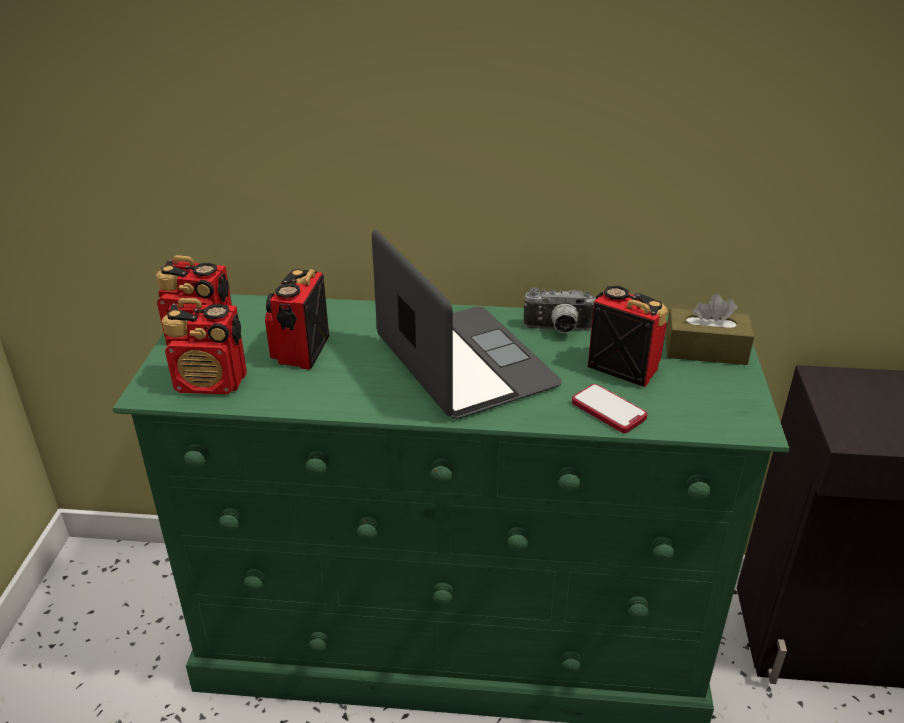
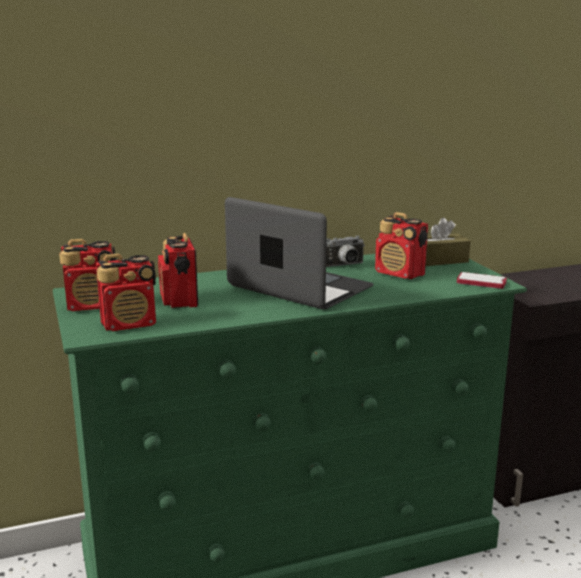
camera: 25 degrees left, 15 degrees down
phone [572,384,647,433] -> phone moved to [457,272,507,289]
radio [588,285,668,387] -> radio turned 150 degrees counterclockwise [375,212,428,279]

